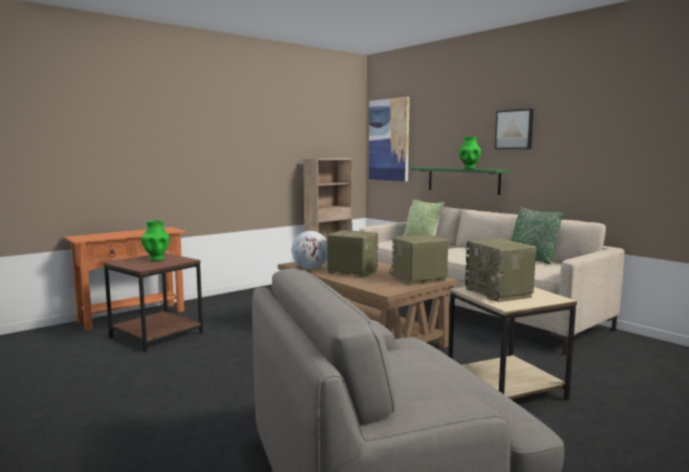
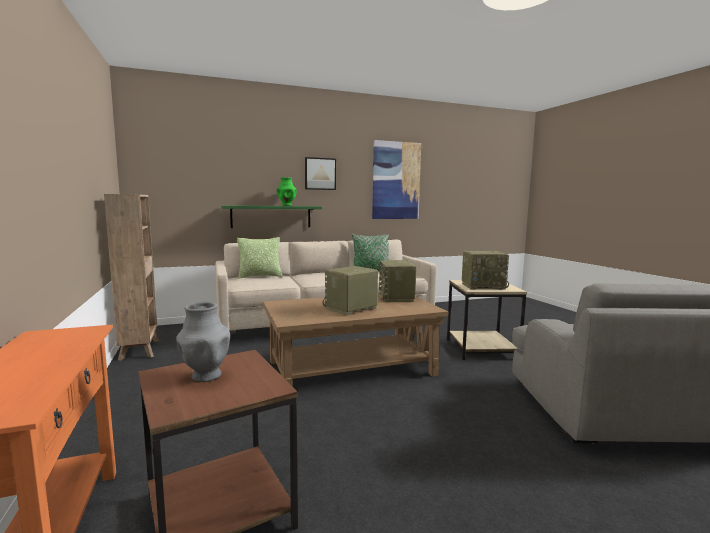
camera: 70 degrees left, 0 degrees up
green vase [141,220,170,261] -> grey vase [176,302,230,382]
globe [291,231,327,269] -> none
picture [369,97,410,181] -> picture moved to [372,140,421,219]

